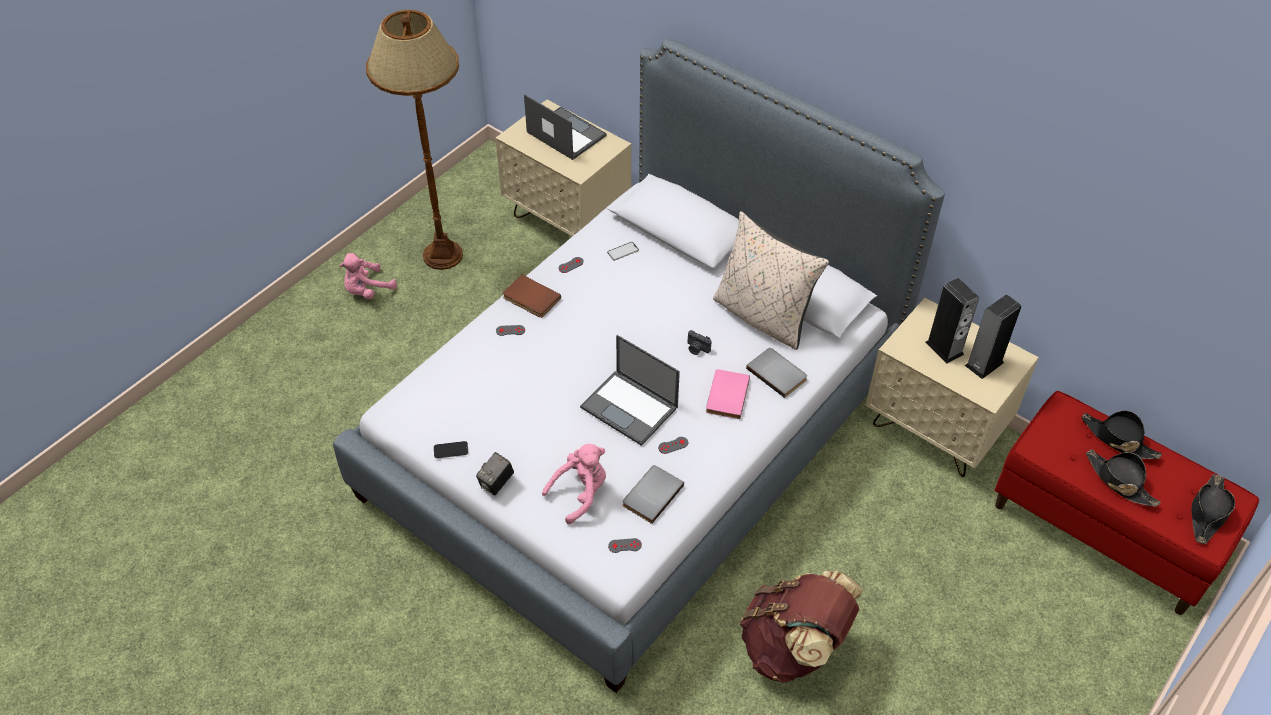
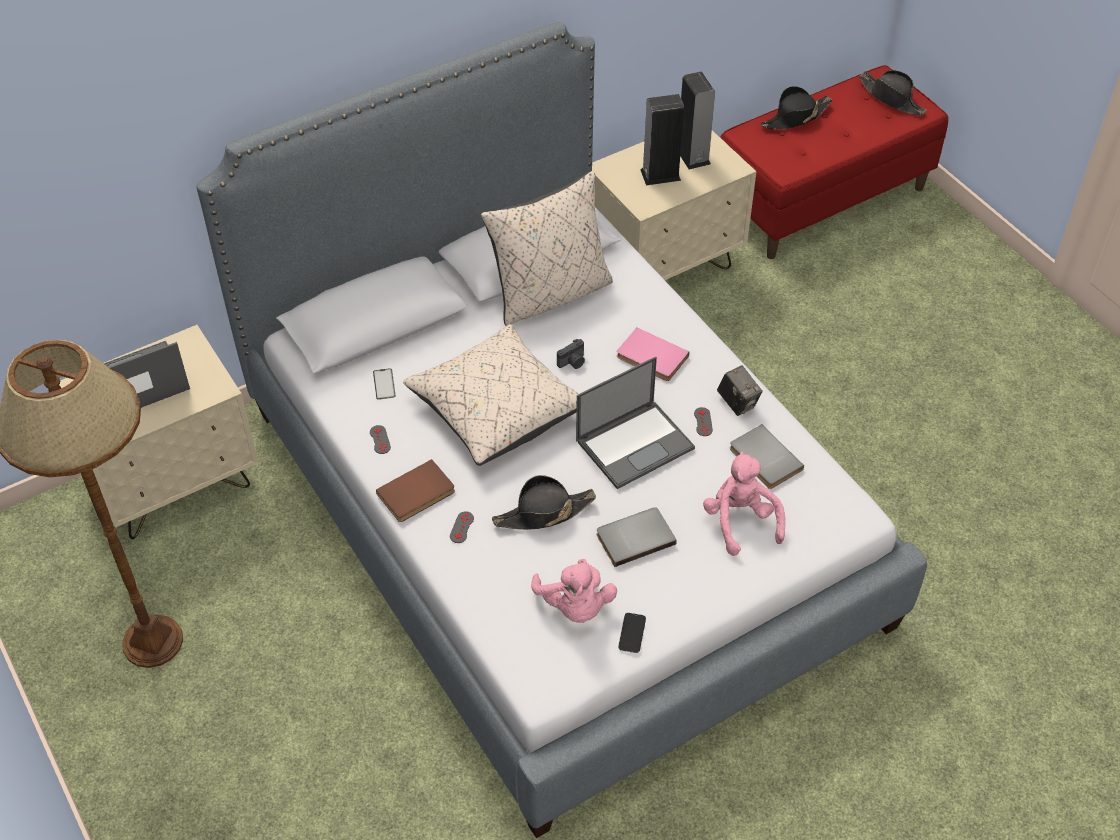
camera: 70 degrees left, 0 degrees up
pink plush toy [339,253,397,299] -> pink plush toy moved to [531,559,617,623]
camera [476,452,514,495] -> camera moved to [717,365,763,416]
grey game controller [608,538,642,553] -> none
brown backpack [740,570,863,683] -> none
grey book [746,348,807,398] -> grey book moved to [597,507,677,567]
black hat [1086,449,1161,507] -> black hat moved to [492,475,596,530]
none -> beige pillow [403,324,579,466]

